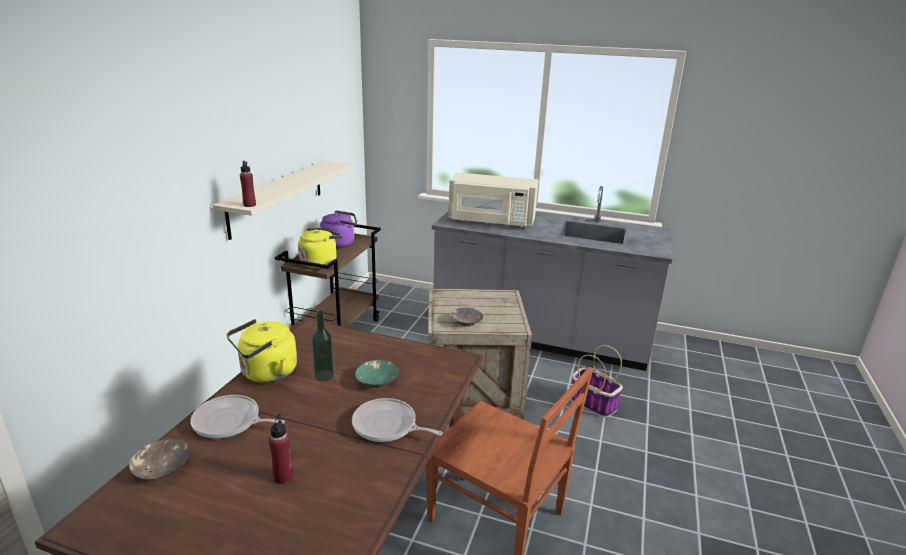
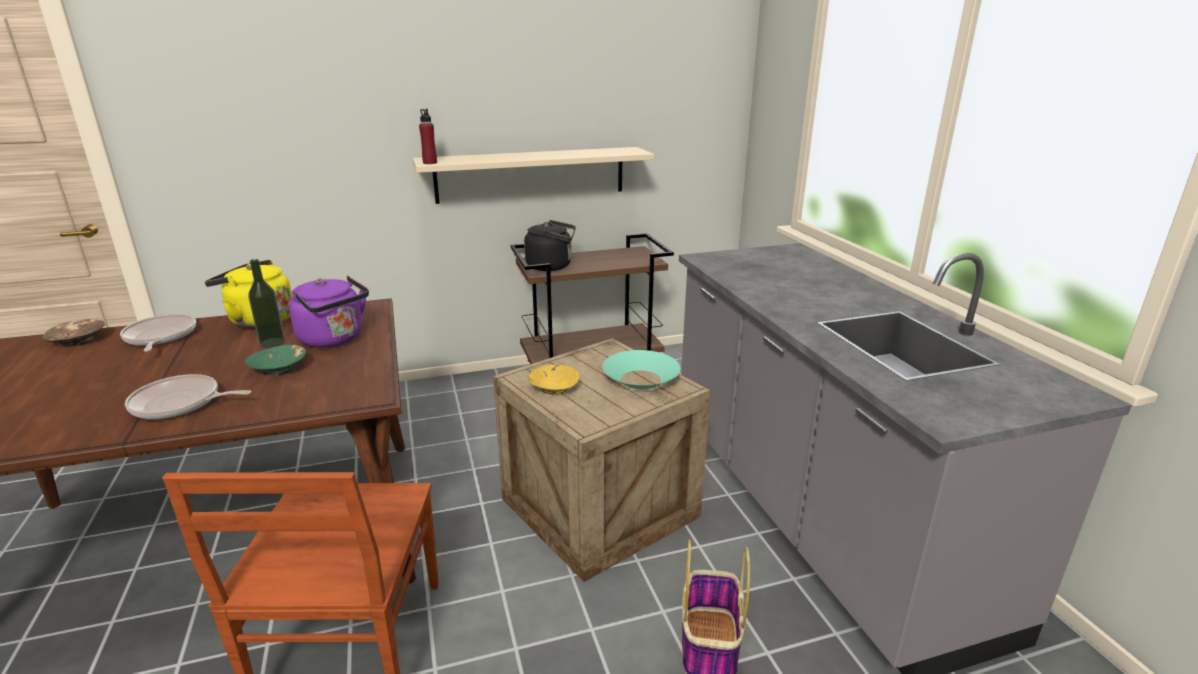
camera: 55 degrees right, 0 degrees up
red bottle [269,414,293,484] -> none
yellow kettle [298,228,343,268] -> black kettle [524,220,576,271]
purple kettle [320,210,357,248] -> purple kettle moved to [289,276,369,347]
frying pan [352,398,443,442] -> frying pan turned 75 degrees counterclockwise [125,374,251,420]
beige microwave [448,172,539,227] -> none
brown bowl [451,307,483,327] -> yellow bowl [528,365,580,394]
none -> turquoise bowl [602,350,680,389]

